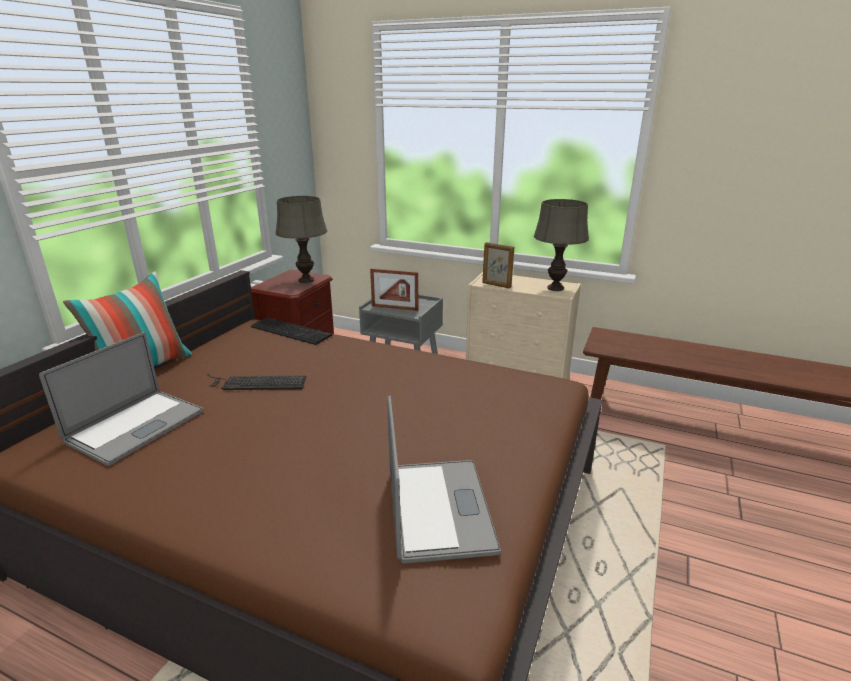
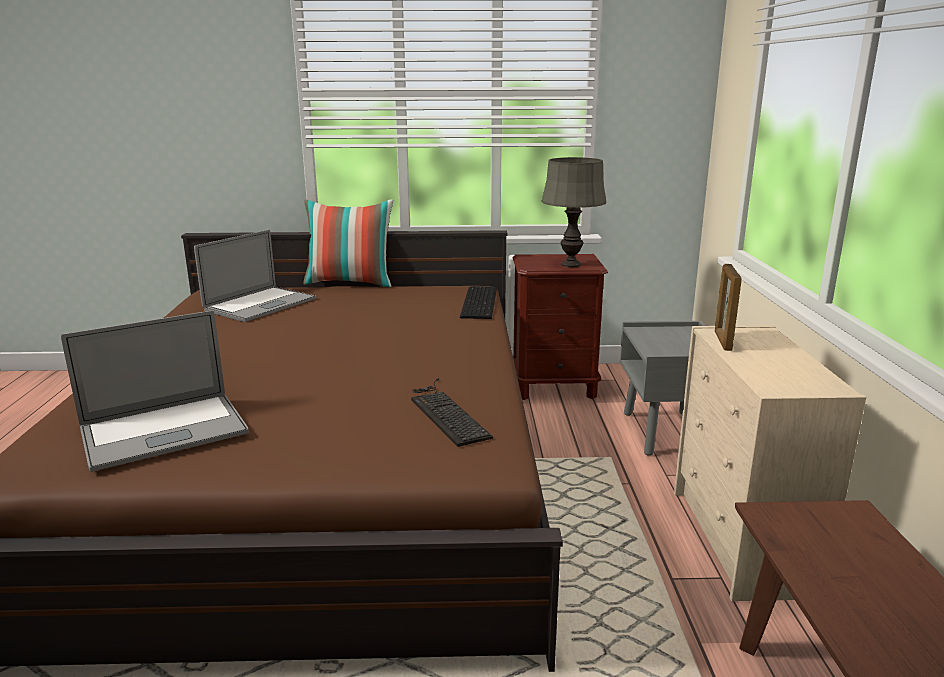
camera: 65 degrees right, 5 degrees down
laptop [39,332,204,466] -> laptop turned 60 degrees counterclockwise [194,230,316,322]
keyboard [207,374,306,390] -> keyboard moved to [411,378,493,447]
picture frame [370,268,418,311] -> none
grey table lamp [534,199,589,291] -> none

